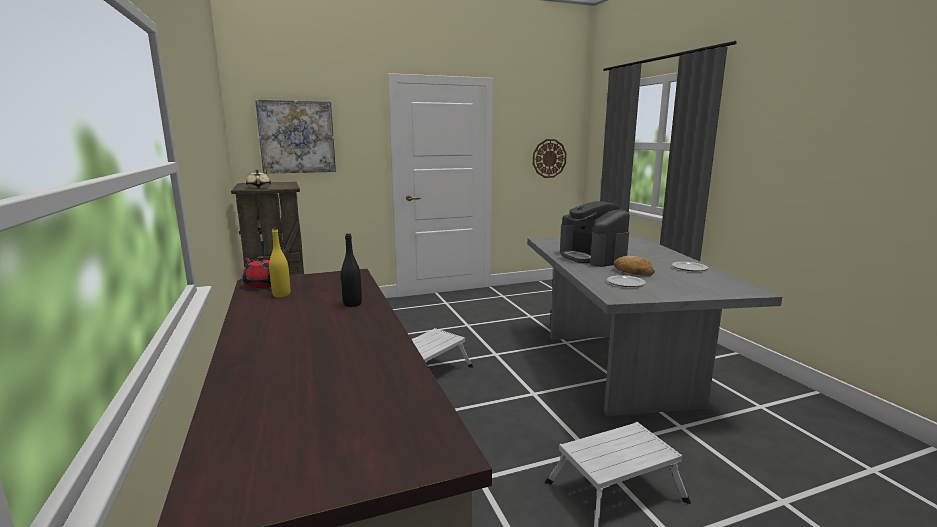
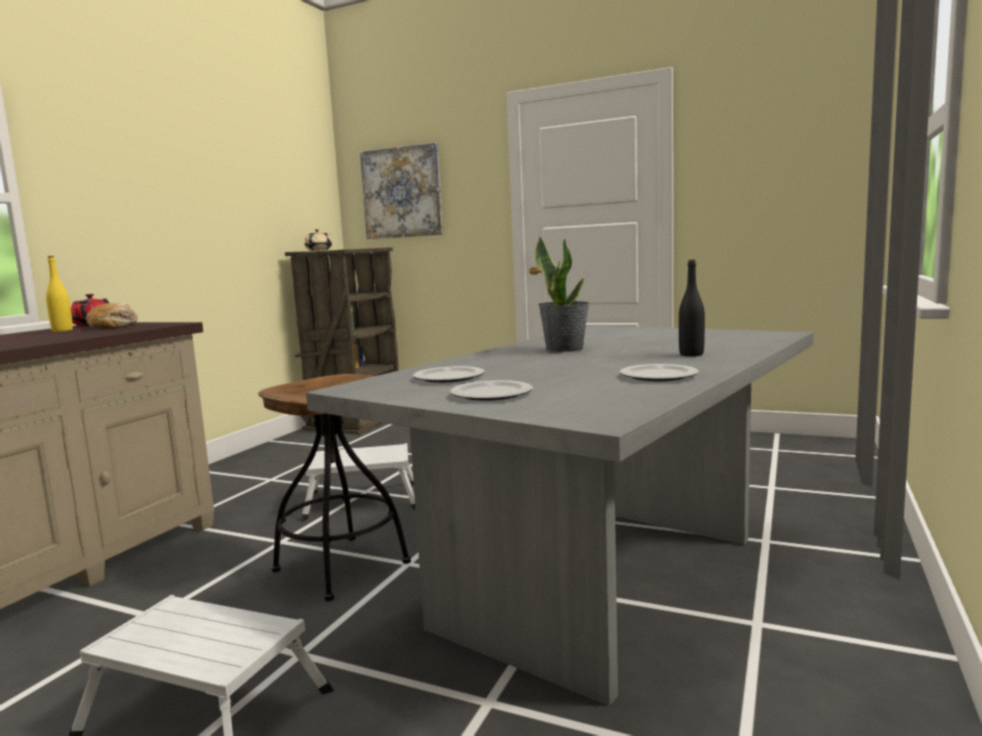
camera: 45 degrees right, 5 degrees down
black bottle [341,233,362,307] -> black bottle moved to [679,260,705,356]
wall clock [533,139,567,178] -> none
coffee machine [560,201,630,267] -> potted plant [535,236,589,352]
bread [614,256,655,276] -> bread moved to [86,303,138,329]
none -> brown stool [258,374,411,601]
none -> plate [450,380,533,401]

